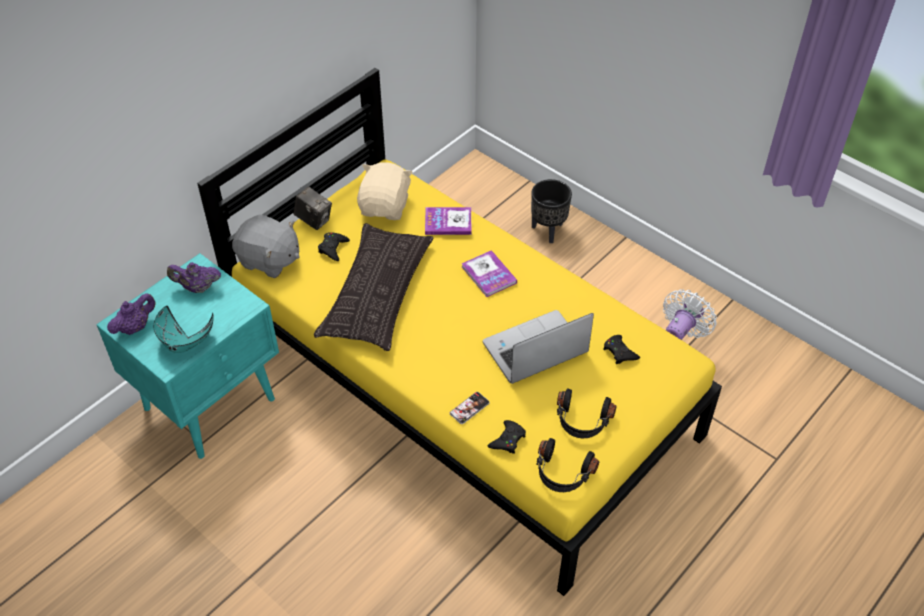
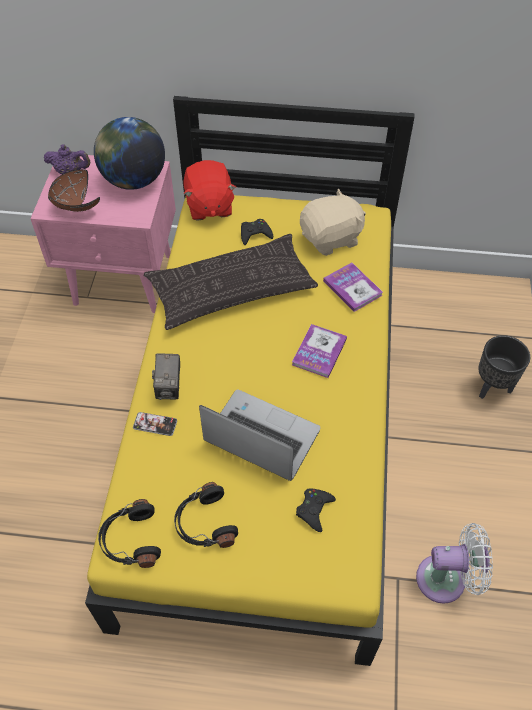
camera: 55 degrees right, 5 degrees up
turquoise nightstand [96,253,279,459] -> pink nightstand [31,155,176,313]
turquoise bowl [154,306,214,353] -> brown bowl [48,169,100,212]
purple teapot [167,262,221,293] -> globe [94,117,165,190]
grey plush toy [232,214,300,278] -> red plush toy [183,160,236,221]
camera [293,187,332,230] -> camera moved to [152,353,180,400]
black game controller [488,420,526,454] -> none

